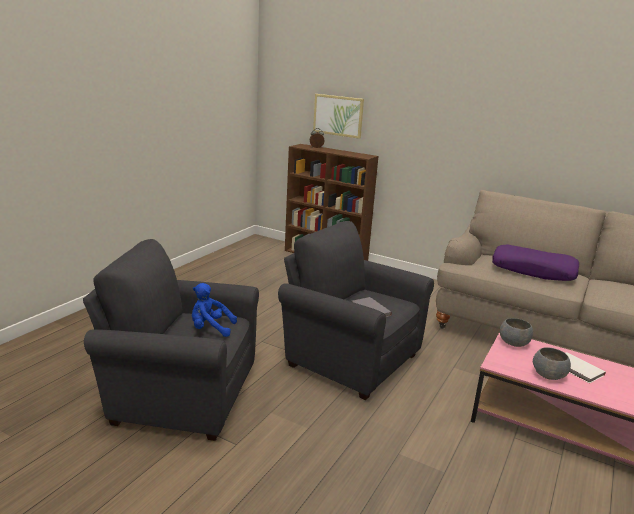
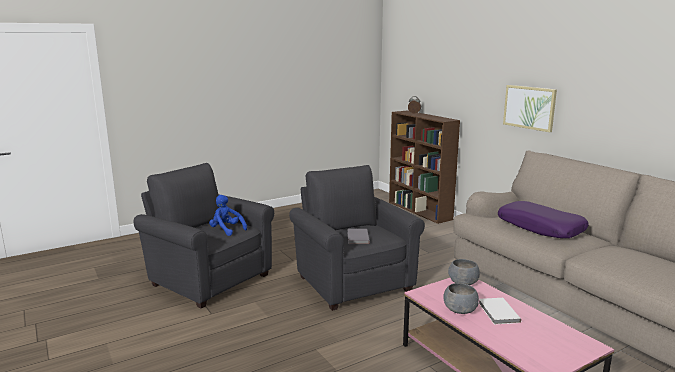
camera: 30 degrees right, 5 degrees down
picture [313,94,364,139] -> picture moved to [503,85,557,132]

